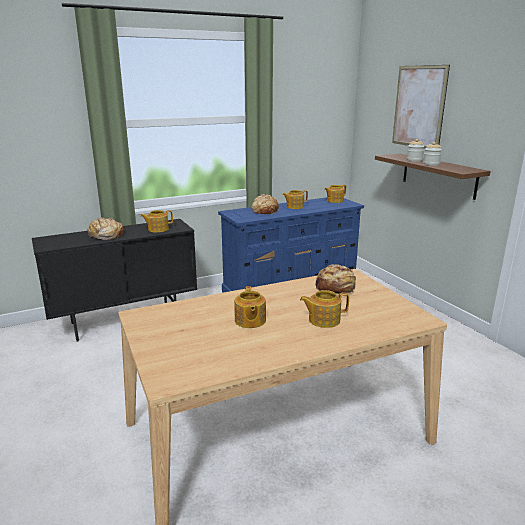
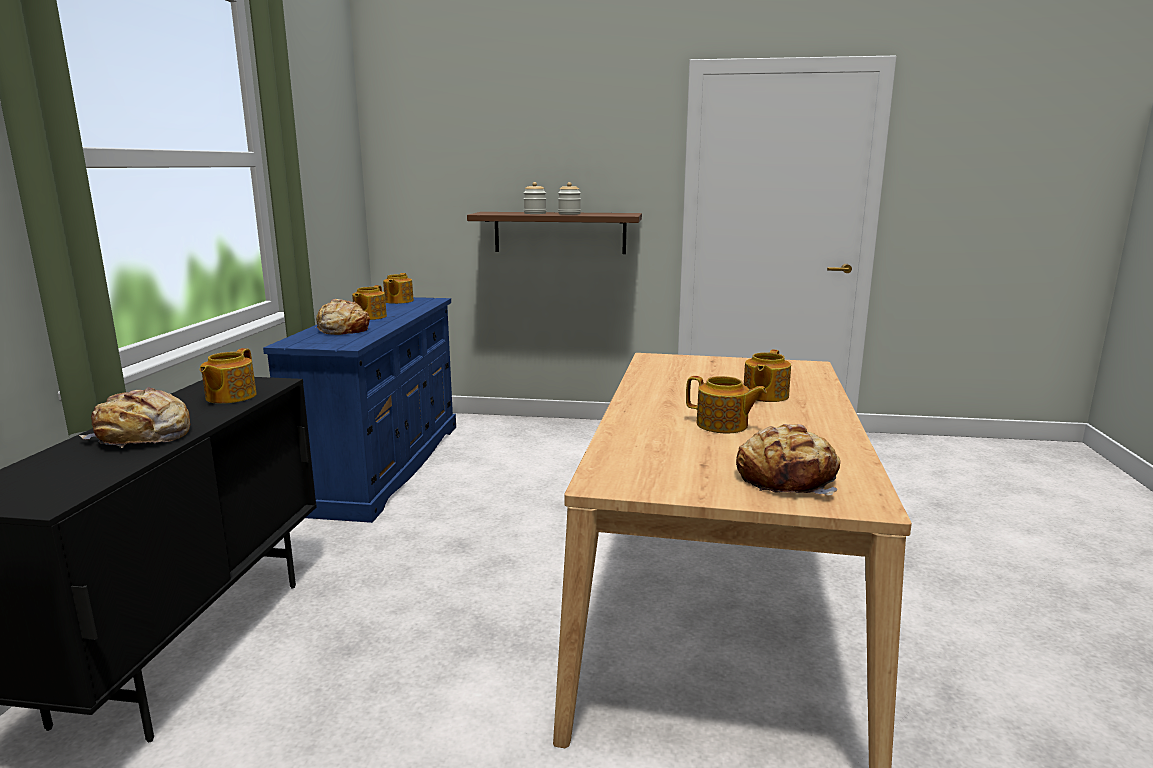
camera: 55 degrees left, 5 degrees down
bread [315,264,356,294] -> bread moved to [736,424,840,495]
picture [392,65,450,149] -> none

